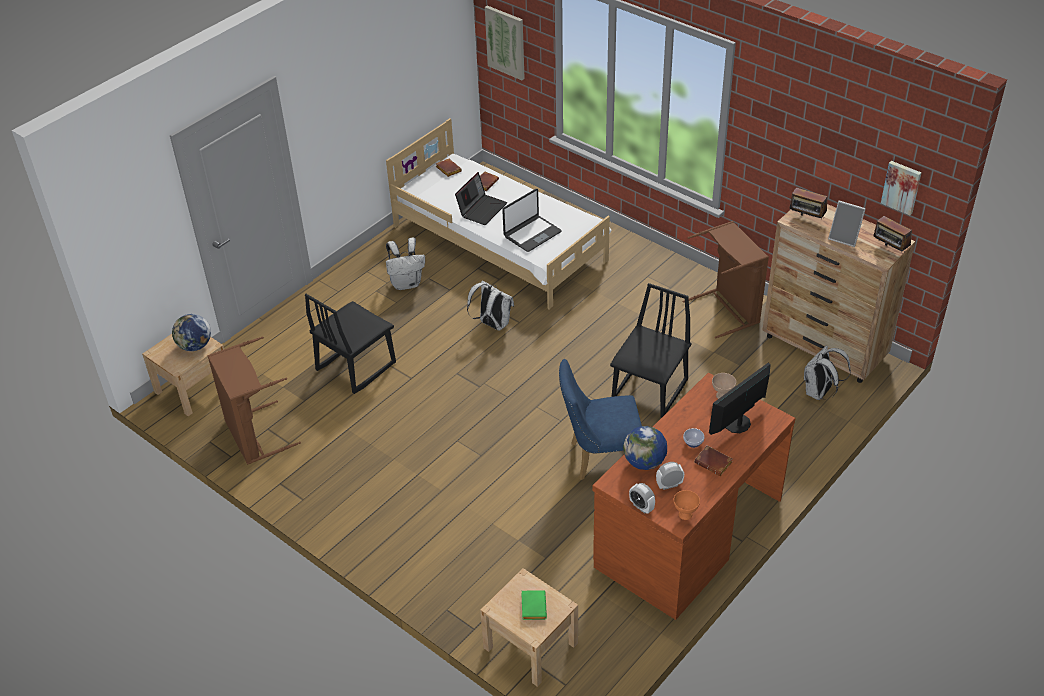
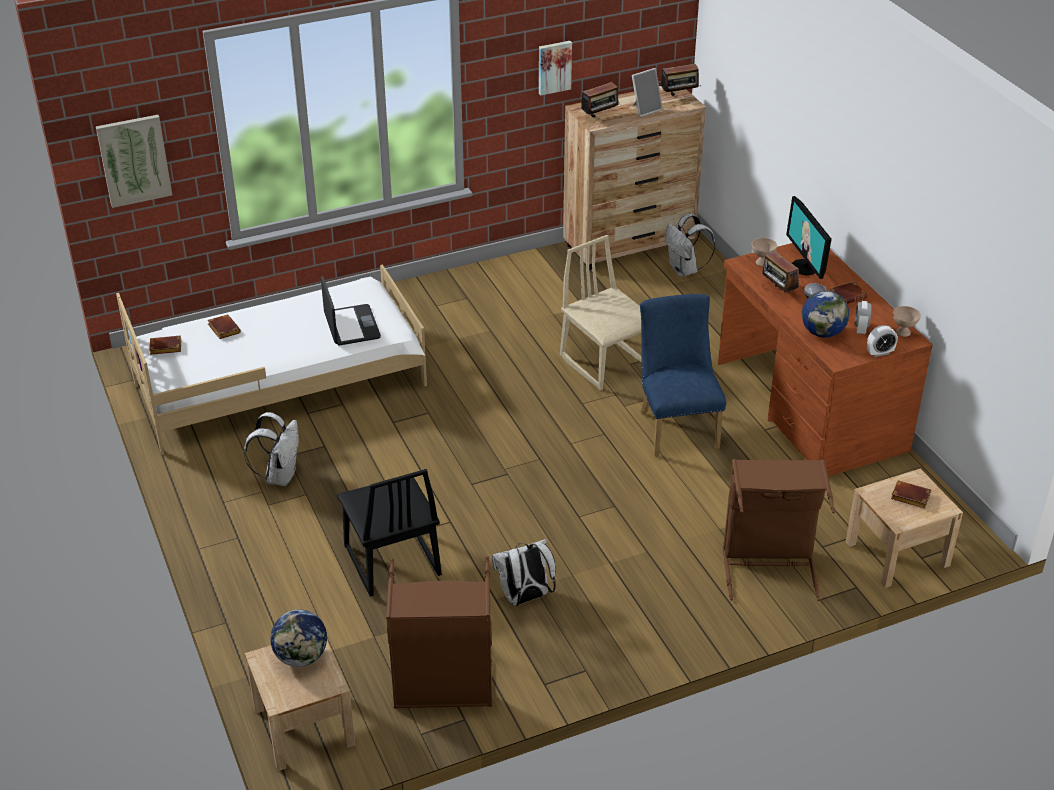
camera: 65 degrees left, 5 degrees down
laptop [455,172,507,225] -> none
white backpack [467,281,514,331] -> white backpack moved to [492,539,556,606]
green book [521,590,547,620] -> brown book [891,481,931,509]
blue chair [559,359,642,480] -> blue chair turned 150 degrees clockwise [640,294,726,456]
black chair [610,283,691,418] -> beige chair [560,235,641,391]
orange bowl [674,490,700,520] -> beige bowl [893,306,921,337]
brown laundry basket [683,221,769,339] -> brown laundry basket moved to [723,459,835,601]
picture [881,161,921,215] -> picture moved to [539,41,572,95]
none -> radio [762,251,799,293]

